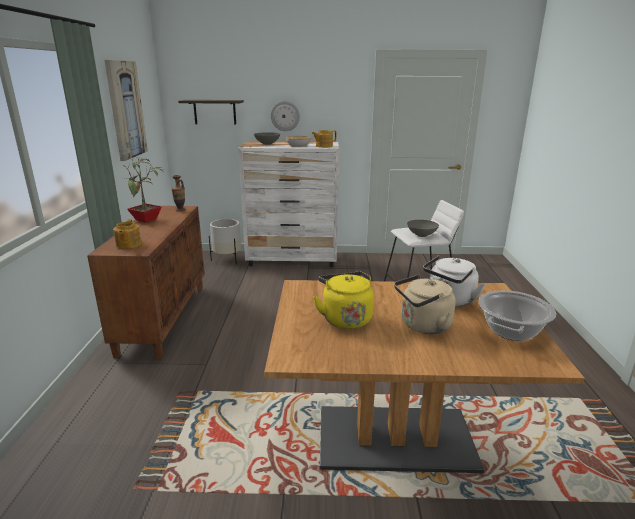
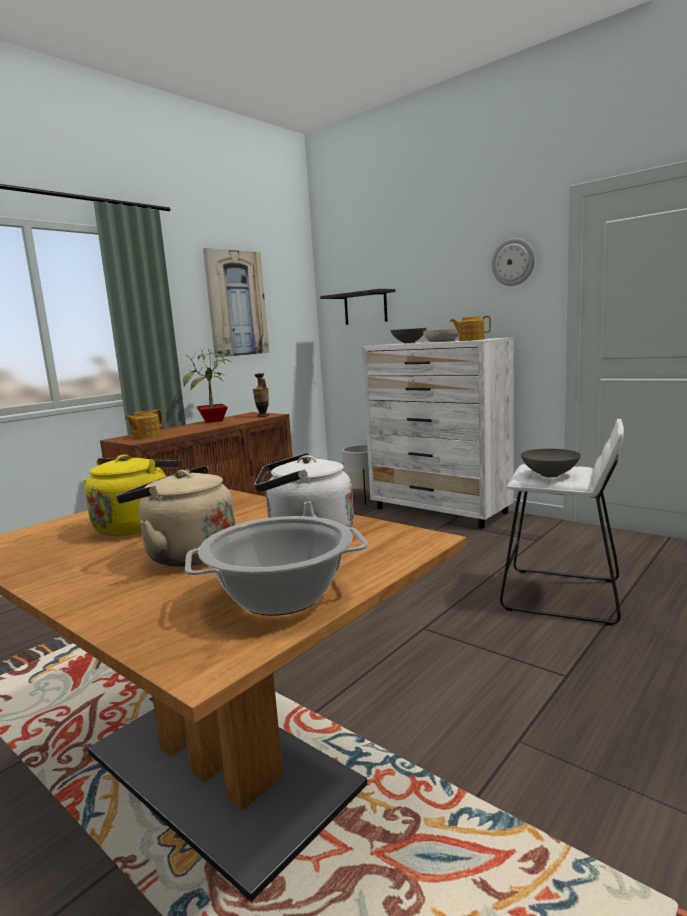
camera: 40 degrees right, 10 degrees down
wall clock [271,101,300,131] -> wall clock moved to [492,238,535,286]

